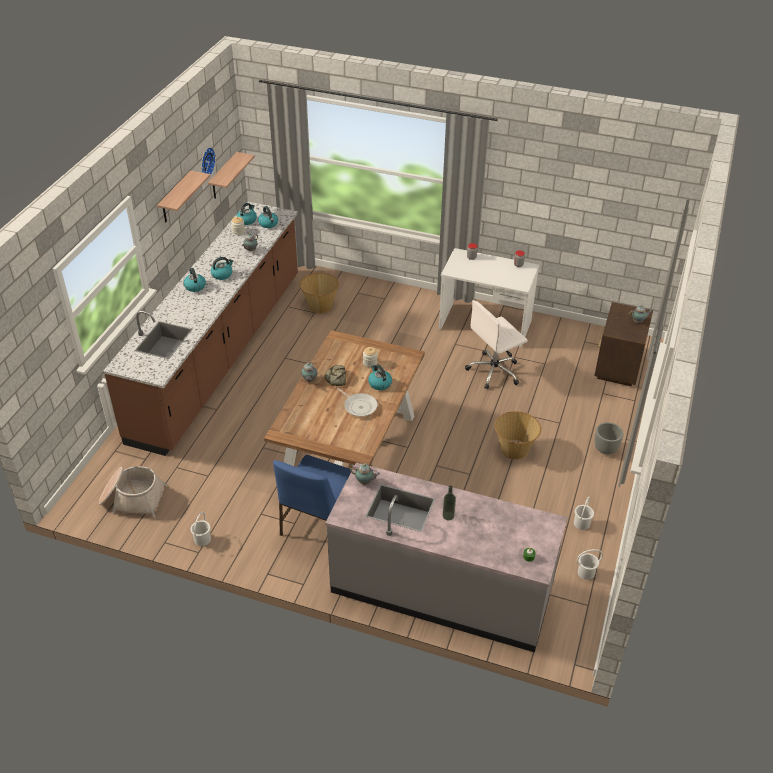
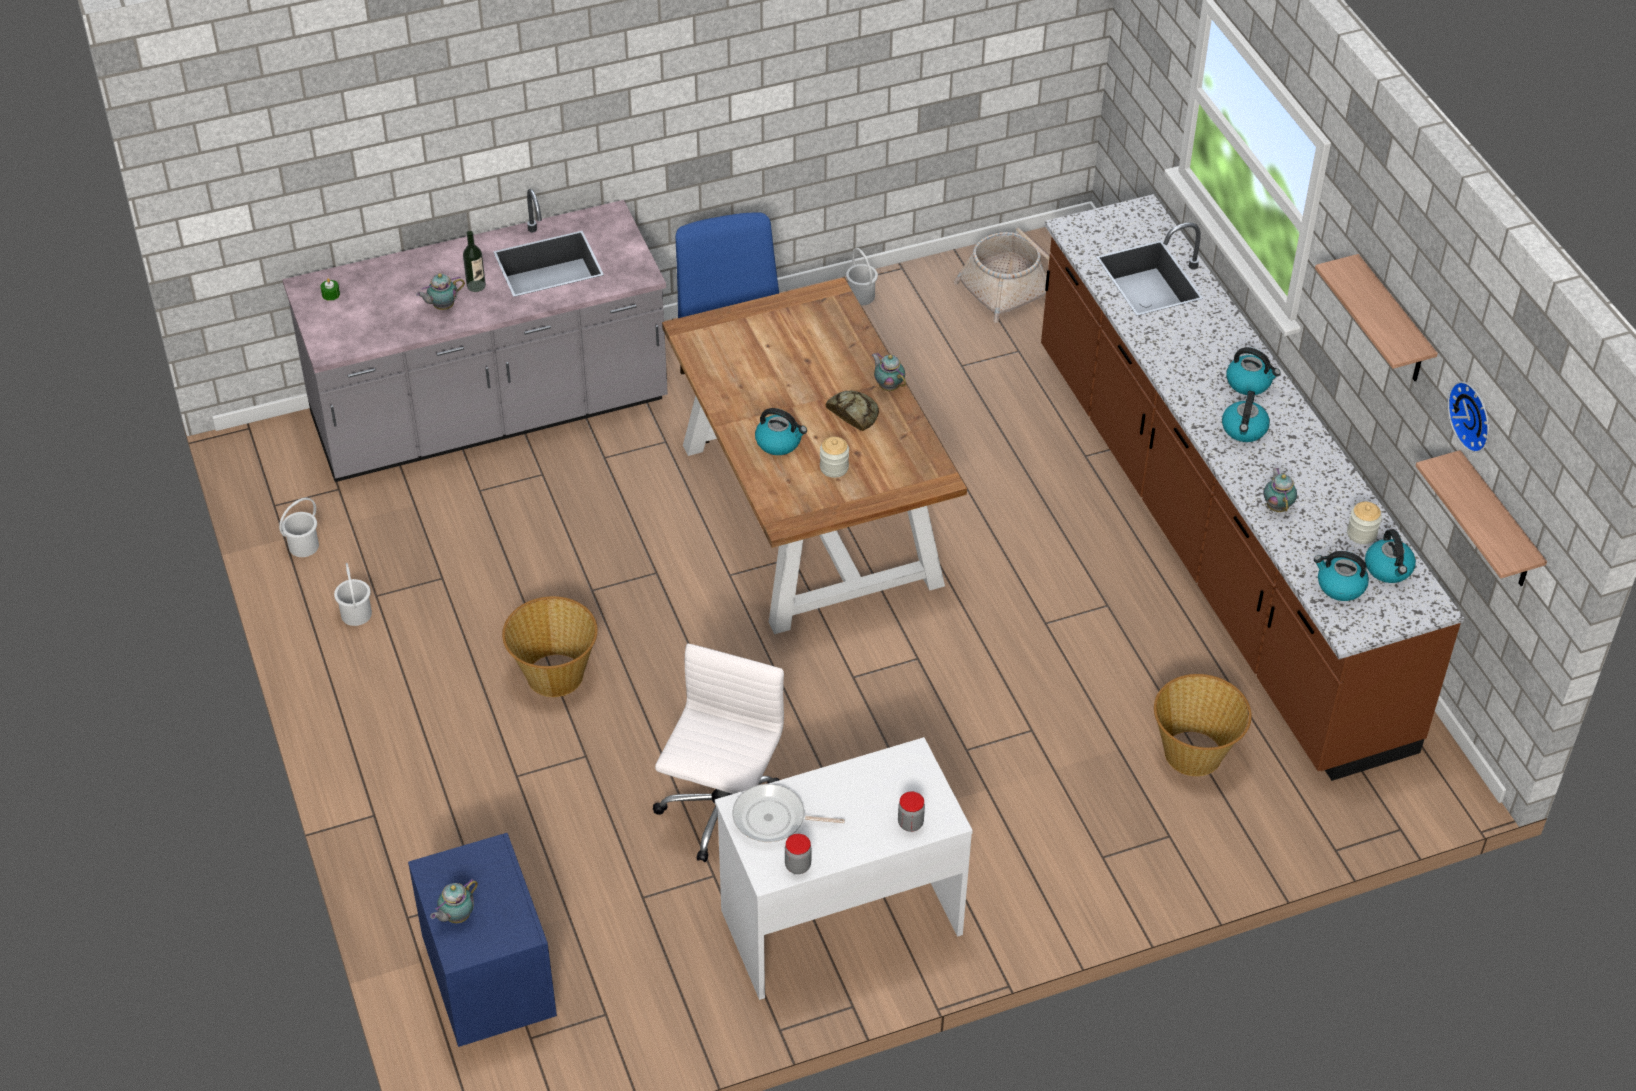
camera: 140 degrees right, 5 degrees up
frying pan [337,388,378,417] -> frying pan moved to [732,784,845,842]
teapot [350,463,380,485] -> teapot moved to [416,273,465,310]
brown nightstand [594,302,653,386] -> blue nightstand [408,833,557,1047]
grey planter [594,422,624,455] -> none

